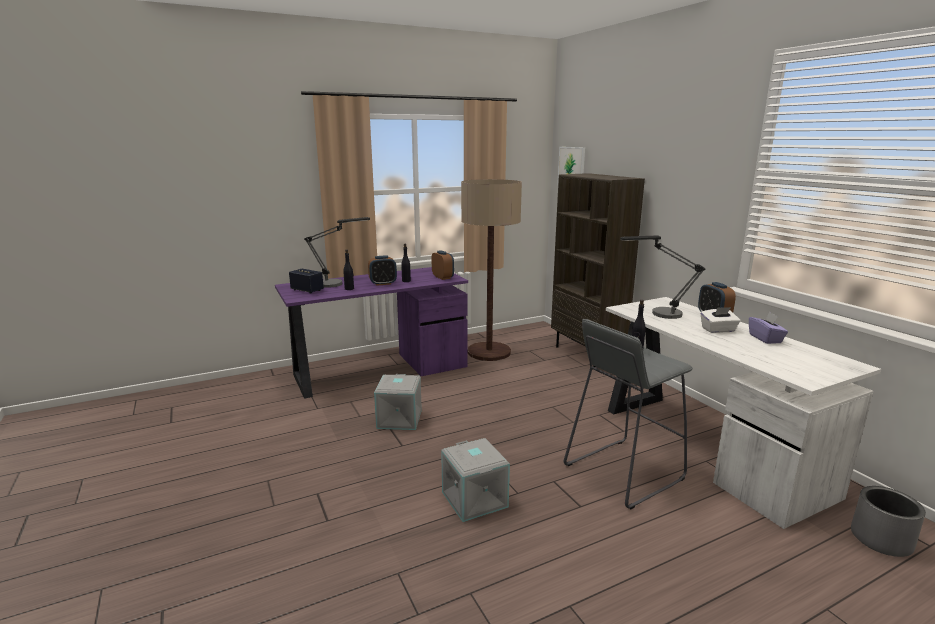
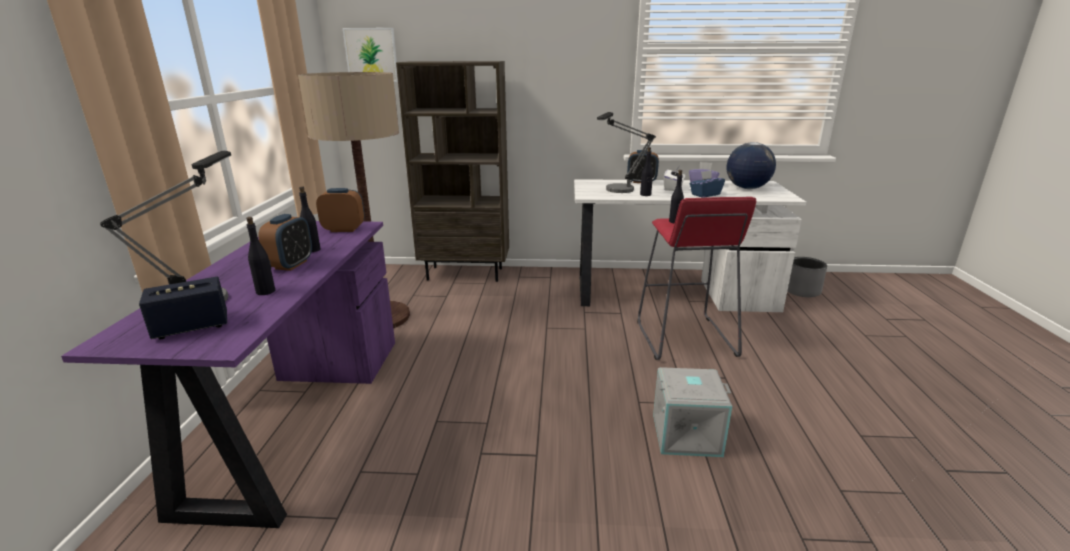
camera: 60 degrees left, 5 degrees up
grey storage box [374,374,422,430] -> none
grey stool [564,319,693,509] -> red stool [637,197,756,360]
none -> black bottle [640,147,653,196]
none -> blue tissue box [690,170,725,198]
none -> globe [727,142,776,189]

